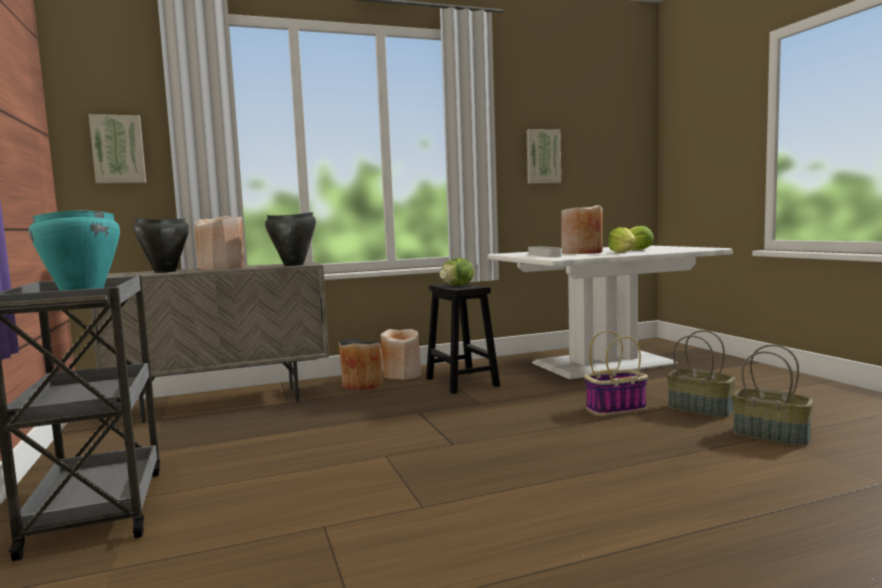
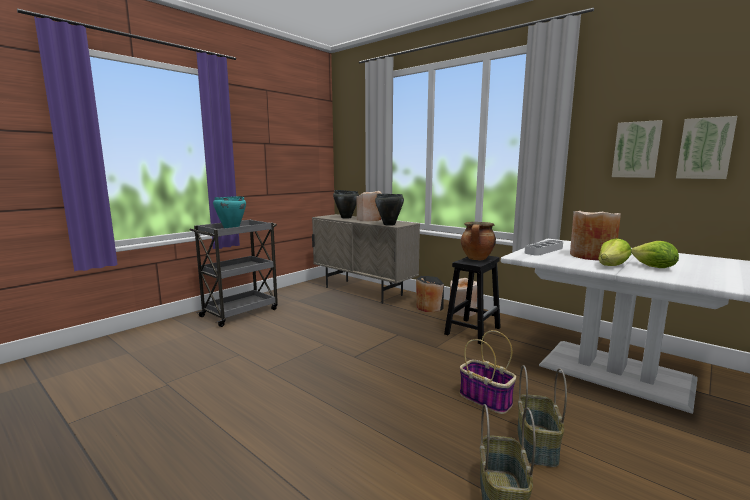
camera: 60 degrees right, 5 degrees up
picture [89,114,146,184] -> picture moved to [676,116,737,179]
lettuce [439,258,474,286] -> cooking pot [461,222,496,260]

